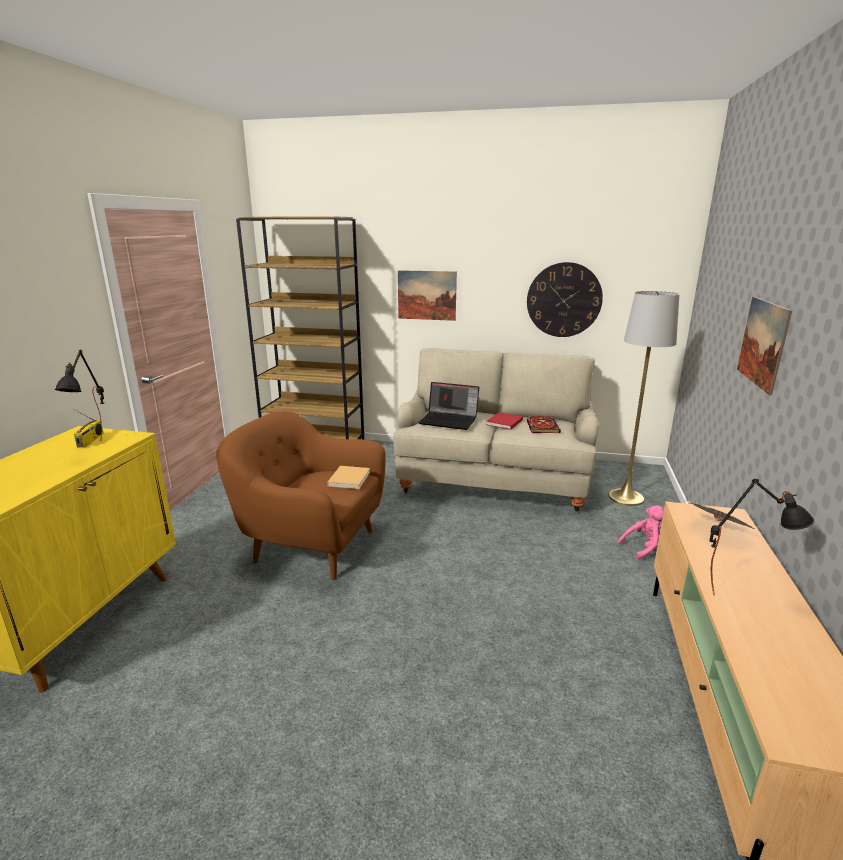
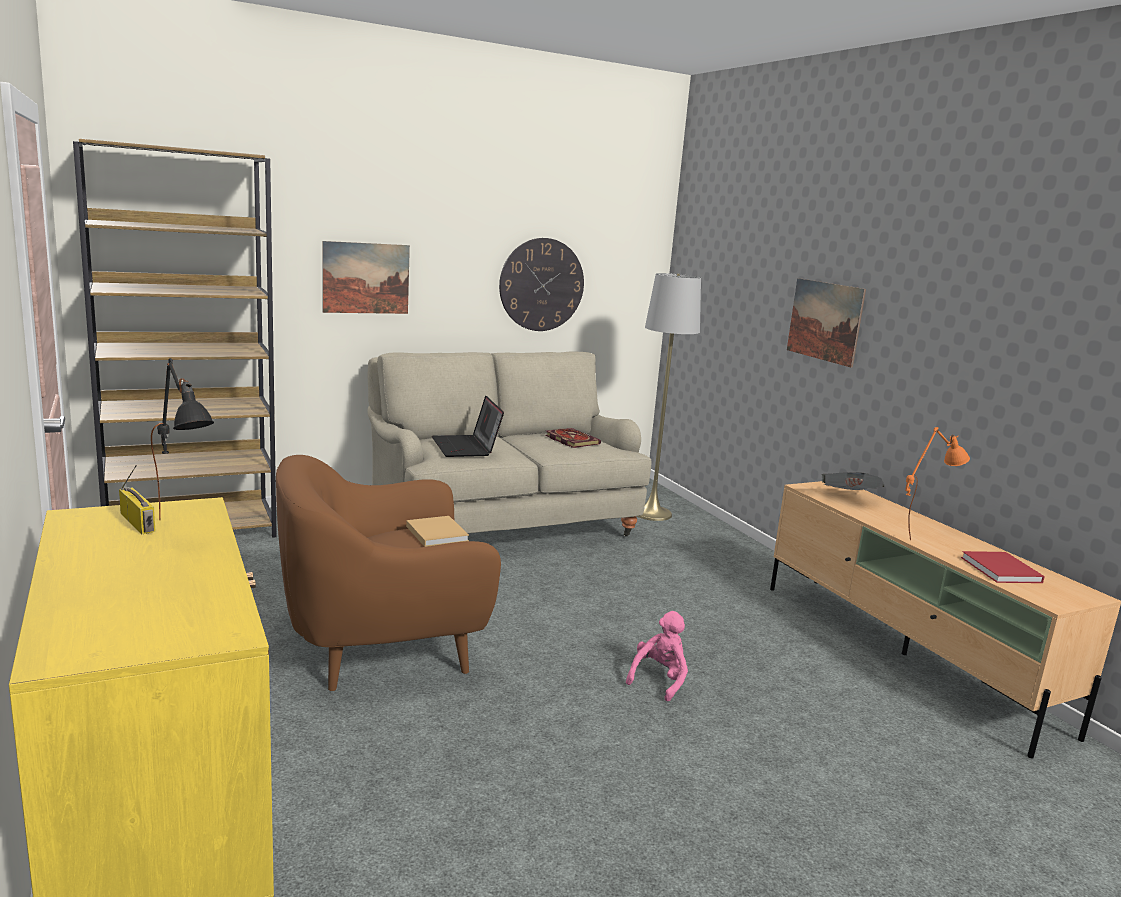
camera: 40 degrees left, 5 degrees down
laptop [418,382,479,430] -> laptop turned 90 degrees clockwise [432,395,504,457]
red book [486,412,523,430] -> red book moved to [961,551,1045,583]
pink plush toy [618,505,664,560] -> pink plush toy moved to [626,611,688,702]
black table lamp [709,479,814,596] -> orange table lamp [905,427,970,540]

